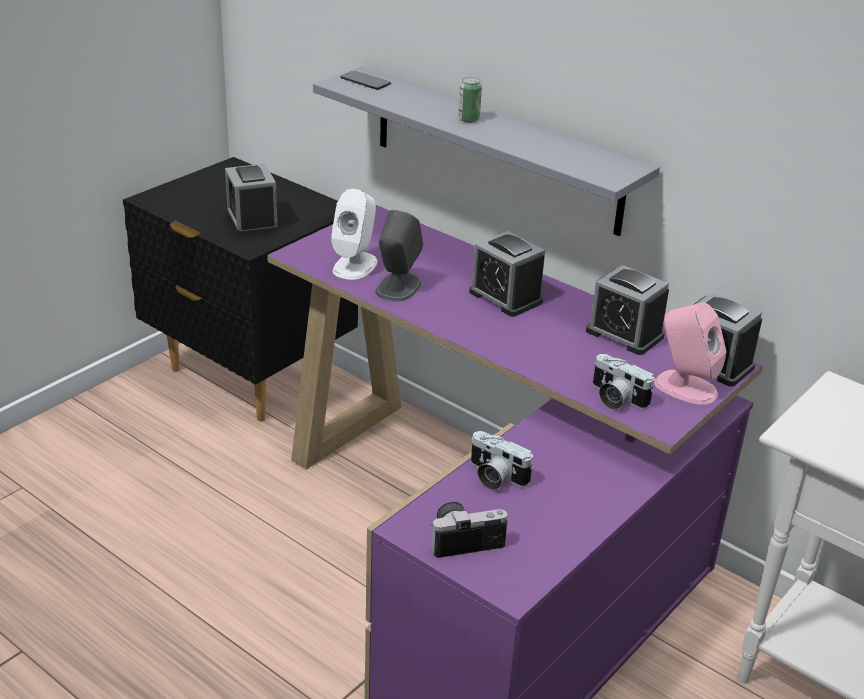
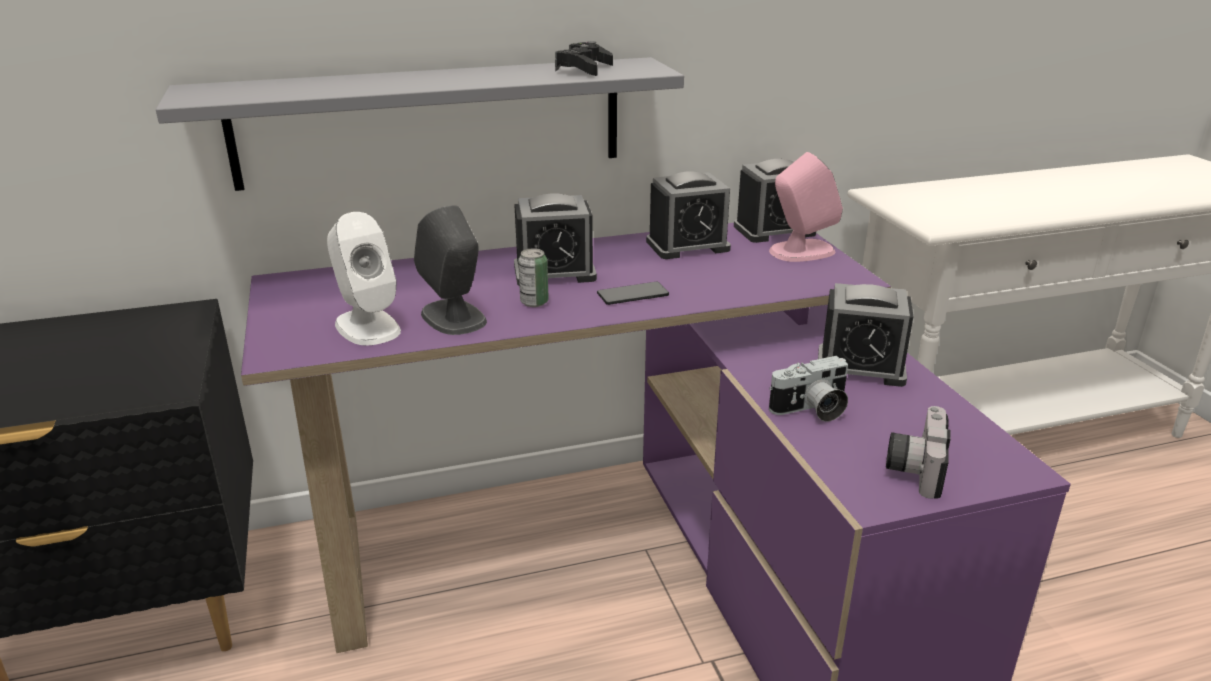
camera: 55 degrees left, 5 degrees down
alarm clock [225,164,278,236] -> alarm clock moved to [818,283,914,387]
phone [340,71,391,90] -> phone moved to [597,282,669,305]
can [458,77,482,123] -> can moved to [518,248,549,307]
camera [593,354,655,410] -> none
none -> black game controller [555,41,613,76]

